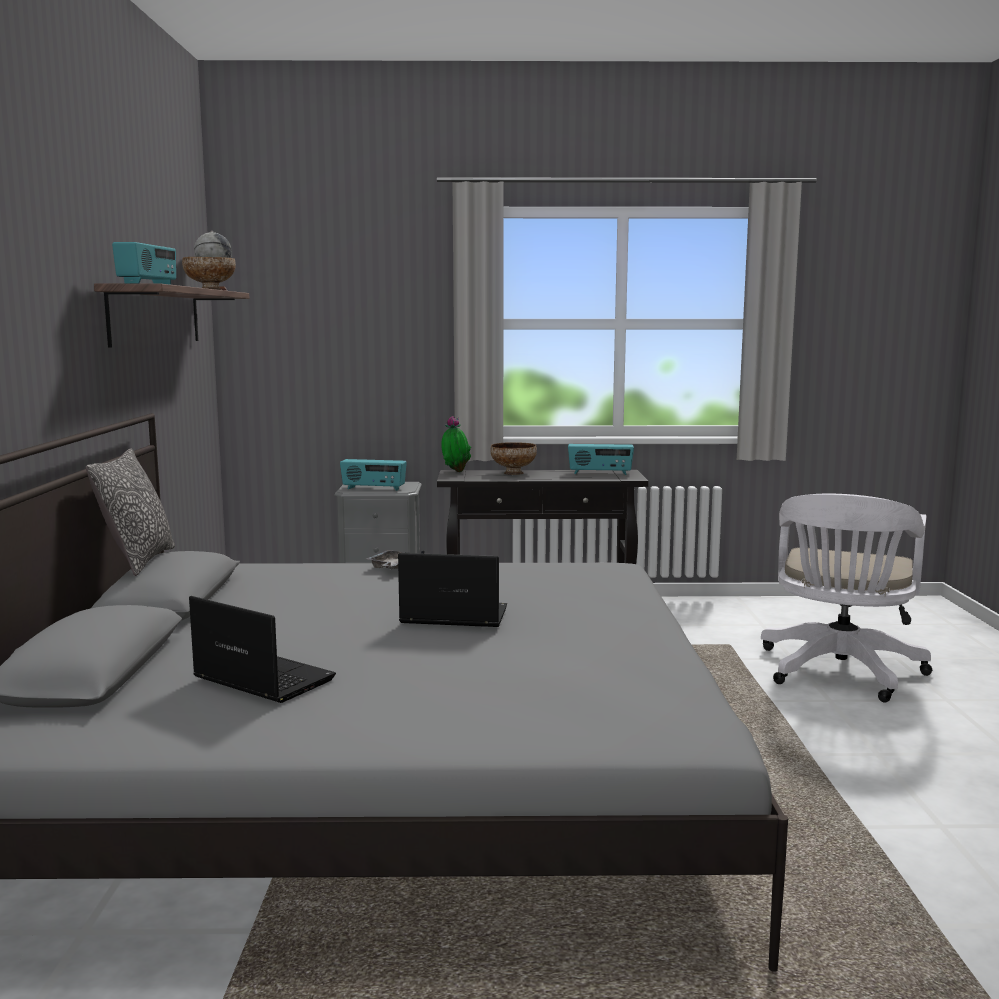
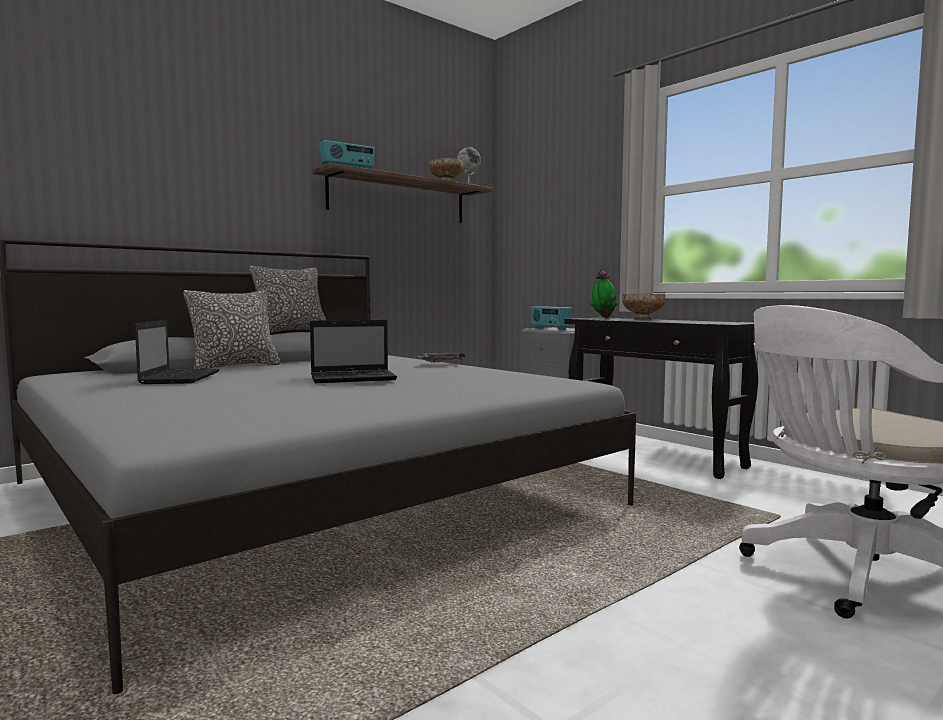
camera: 50 degrees right, 5 degrees down
laptop [398,553,507,627] -> laptop turned 105 degrees clockwise [310,320,397,383]
radio [568,444,634,475] -> none
none -> pillow [183,290,280,369]

